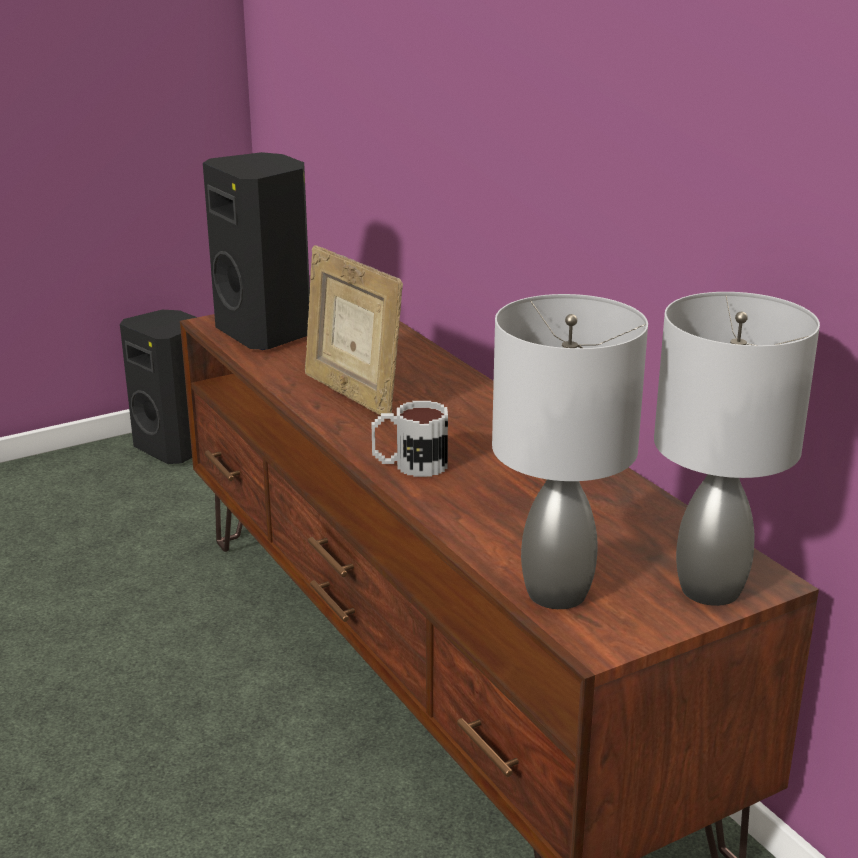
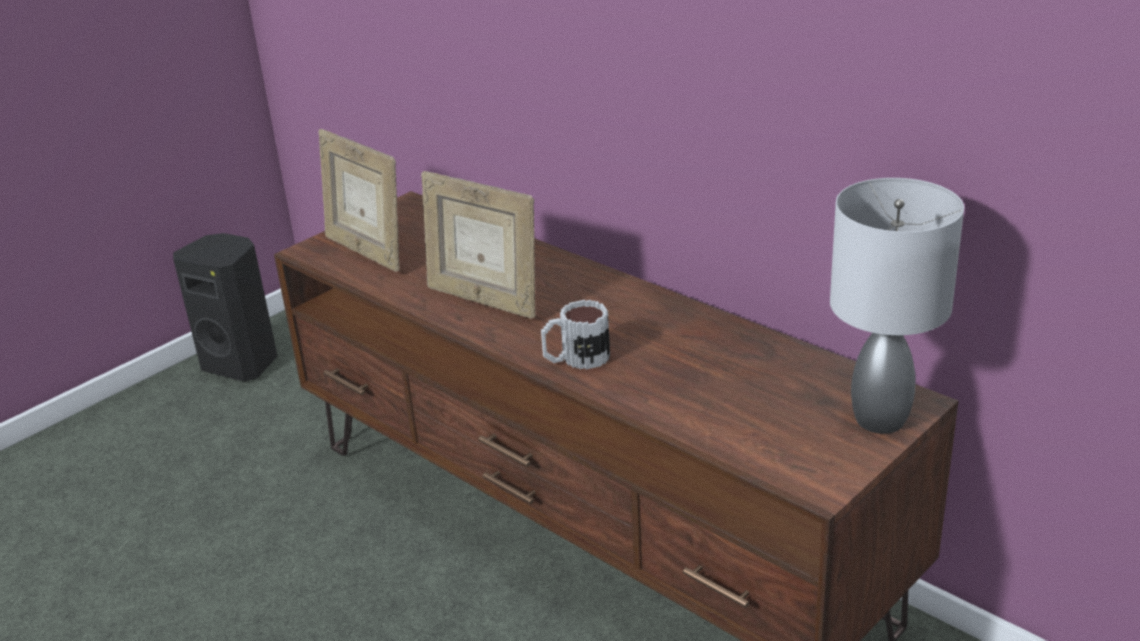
camera: 15 degrees left, 5 degrees up
black speaker [203,152,310,350] -> picture frame [319,129,400,272]
grey table lamp [492,294,648,609] -> none

